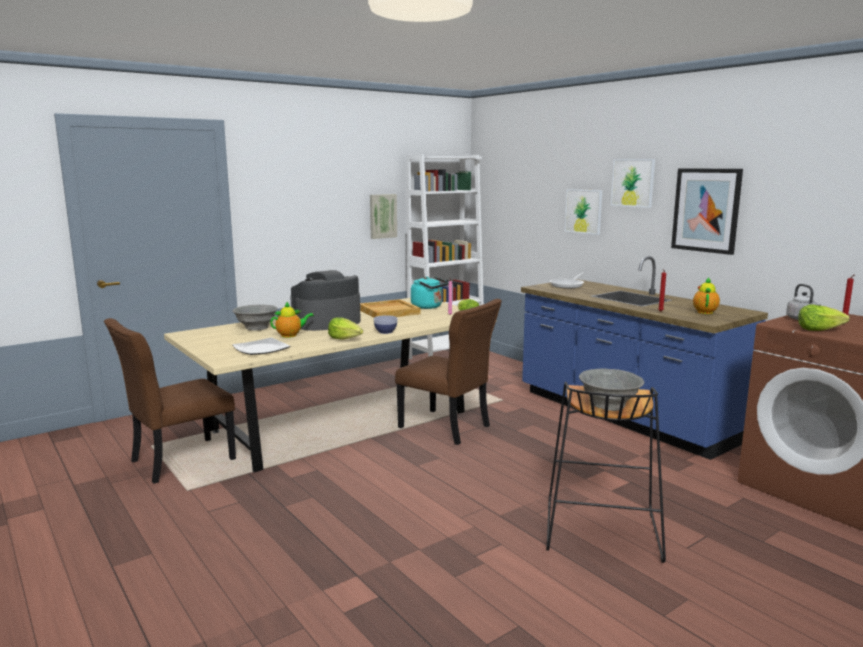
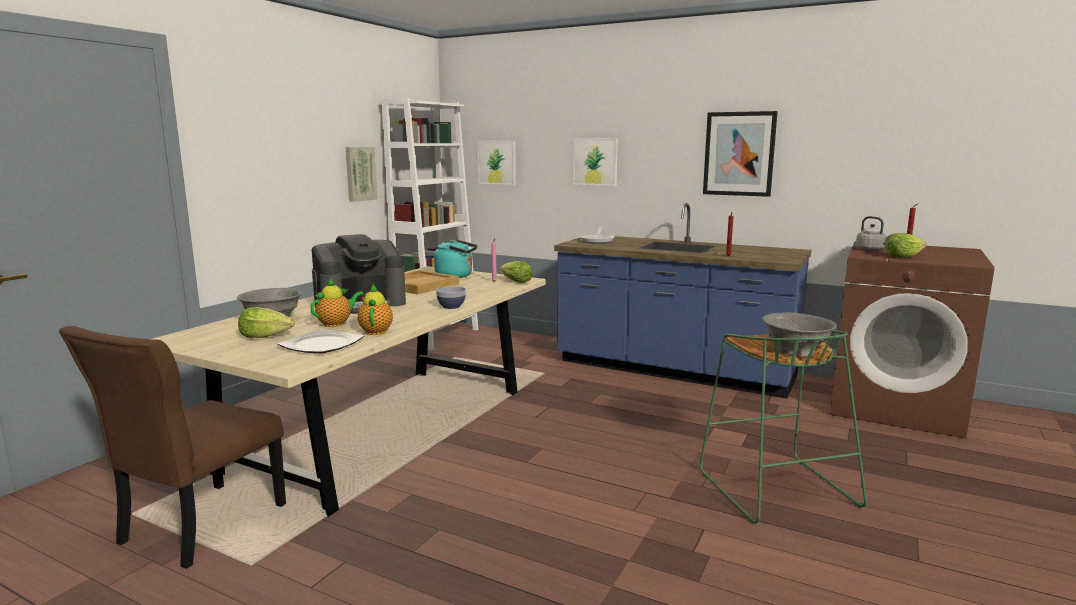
camera: 25 degrees left, 0 degrees up
coffee machine [290,270,361,331] -> coffee machine turned 150 degrees counterclockwise [312,234,406,314]
lettuce [328,317,363,340] -> lettuce moved to [238,307,295,338]
brown chair [395,299,502,445] -> none
black stool [546,382,666,563] -> green stool [700,330,867,524]
picture [611,159,655,208] -> picture moved to [477,141,516,185]
teapot [693,277,720,314] -> teapot moved to [358,284,393,335]

